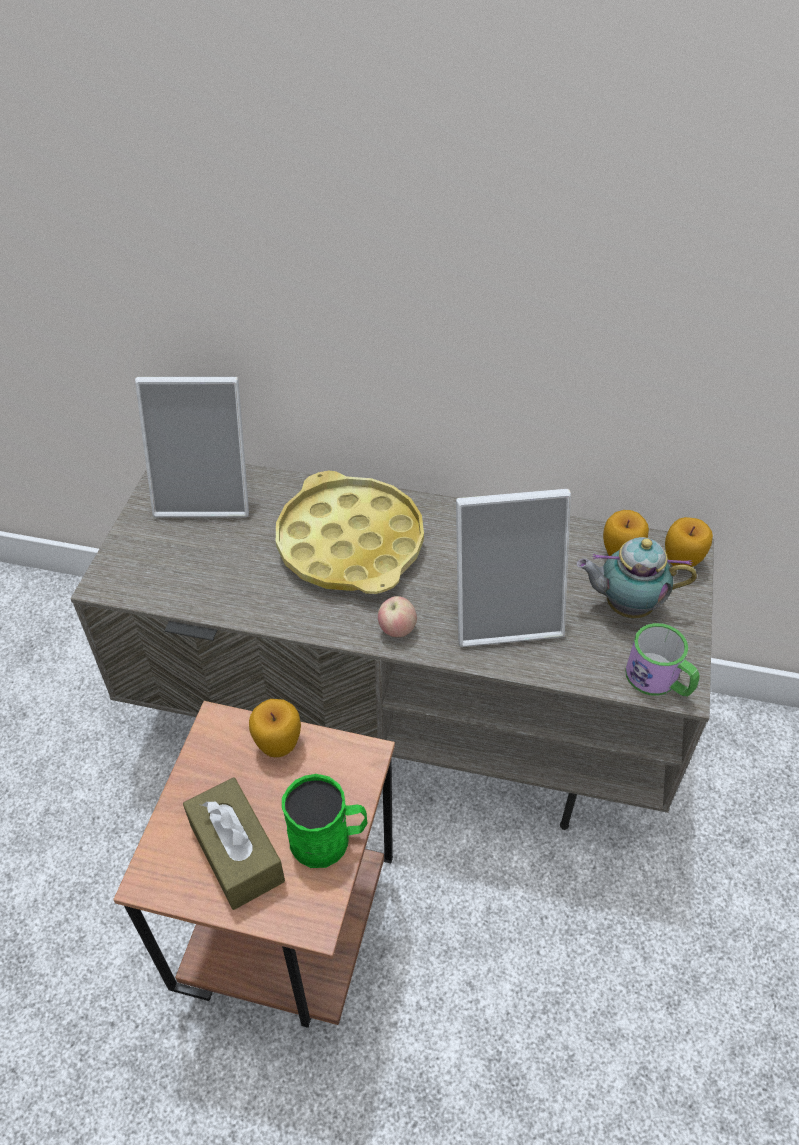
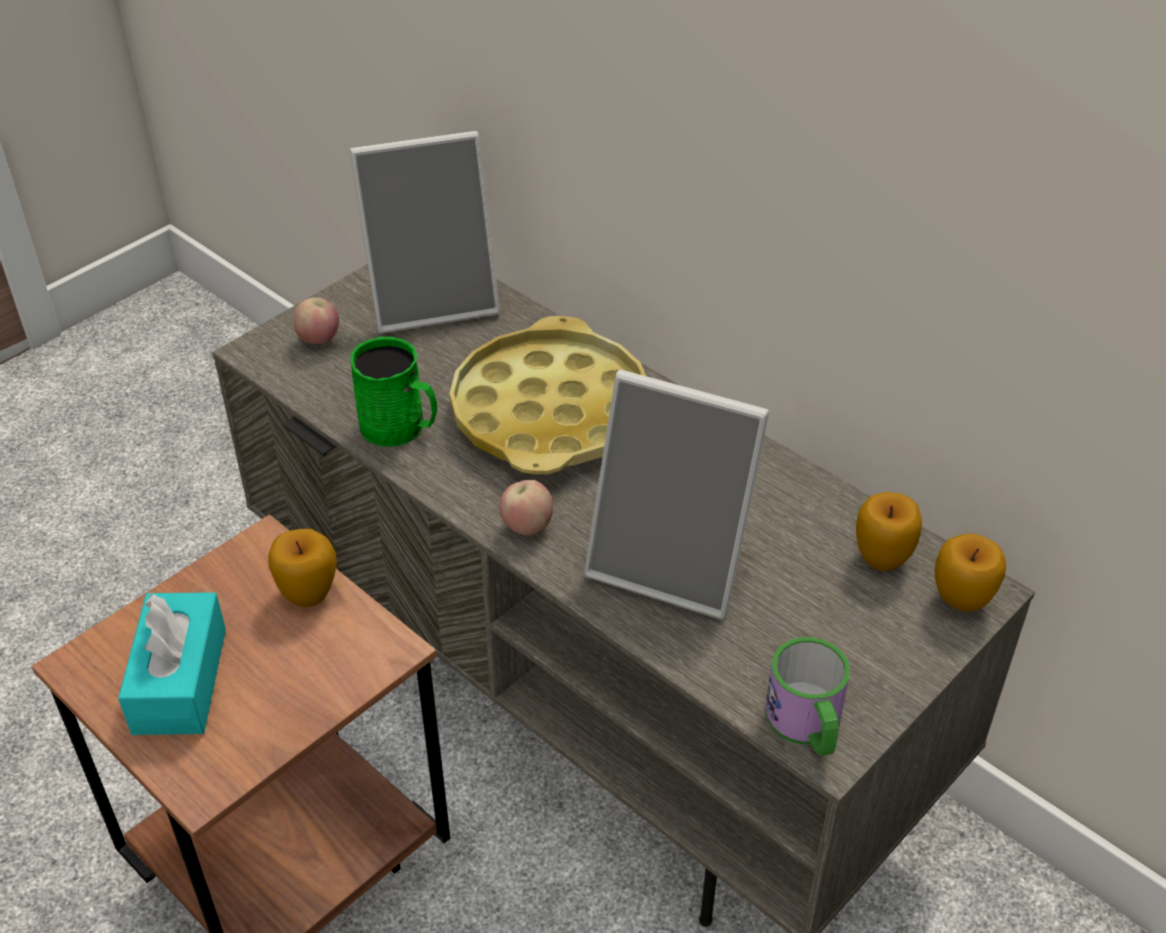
camera: 30 degrees right, 5 degrees down
picture frame [135,377,249,517] -> picture frame turned 45 degrees counterclockwise [350,131,500,334]
brown tissue box [183,777,285,910] -> turquoise tissue box [118,592,226,735]
green mug [282,774,367,868] -> green mug moved to [351,337,437,447]
teapot [577,537,697,618] -> none
none -> apple [293,297,339,344]

